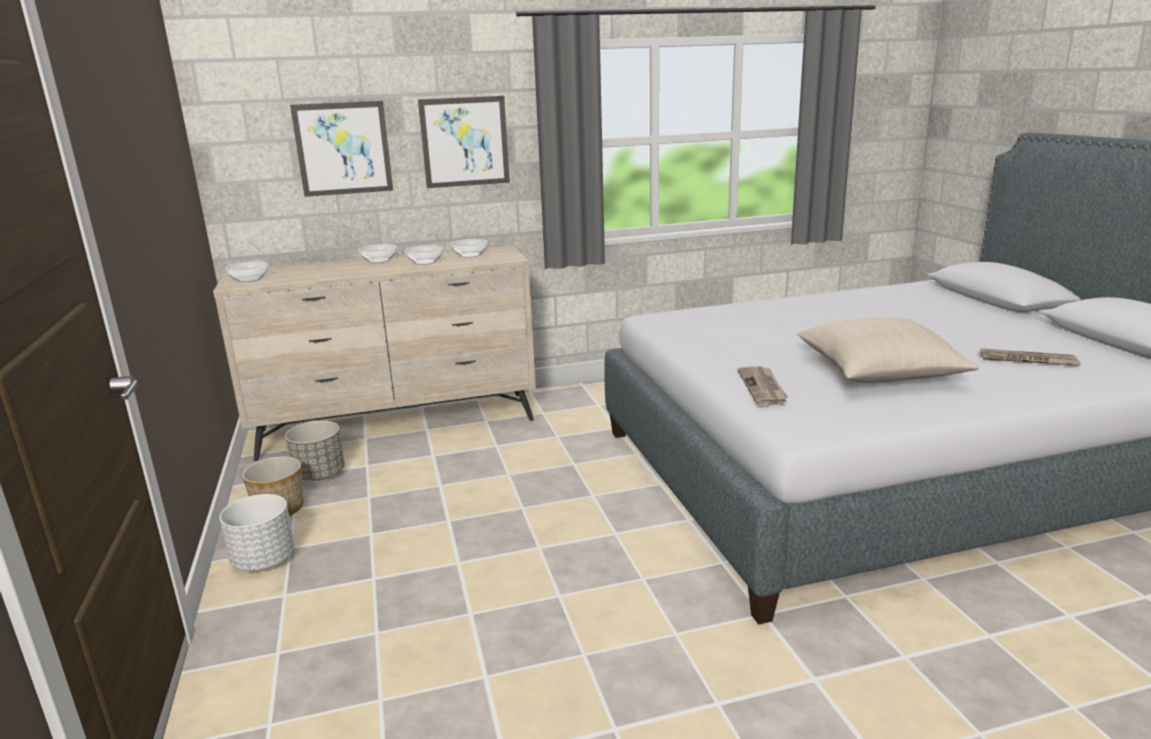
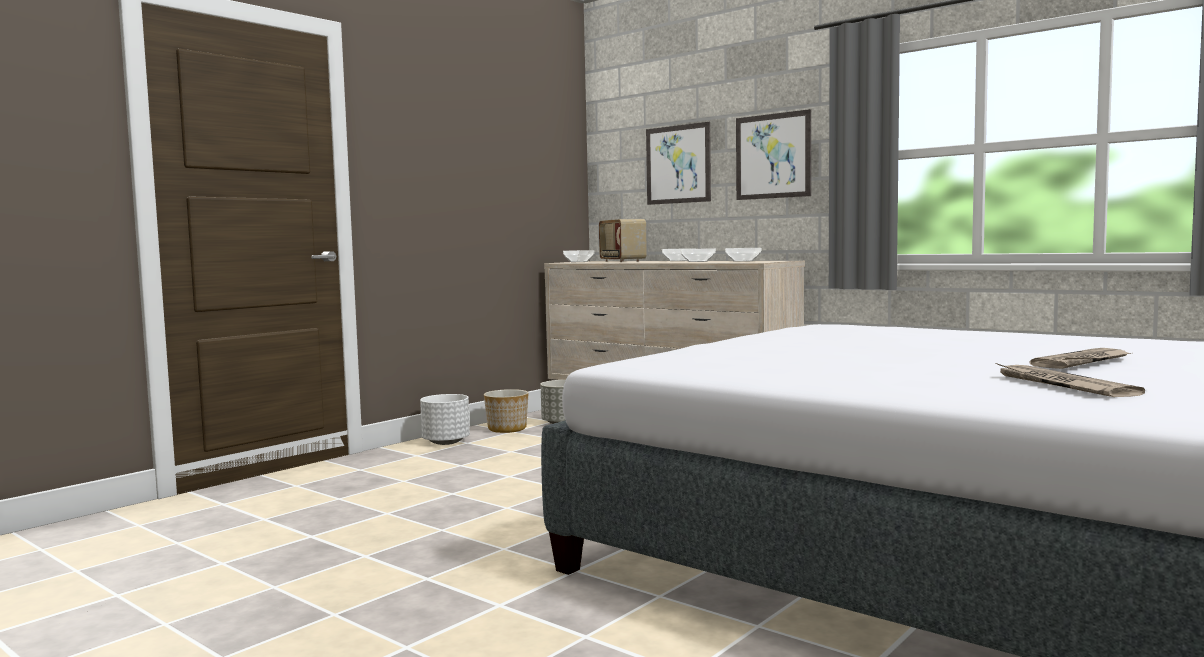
camera: 55 degrees right, 15 degrees down
newspaper [737,366,788,406] -> newspaper moved to [1029,348,1131,369]
beige pillow [797,317,979,383] -> none
none -> radio [599,219,646,262]

